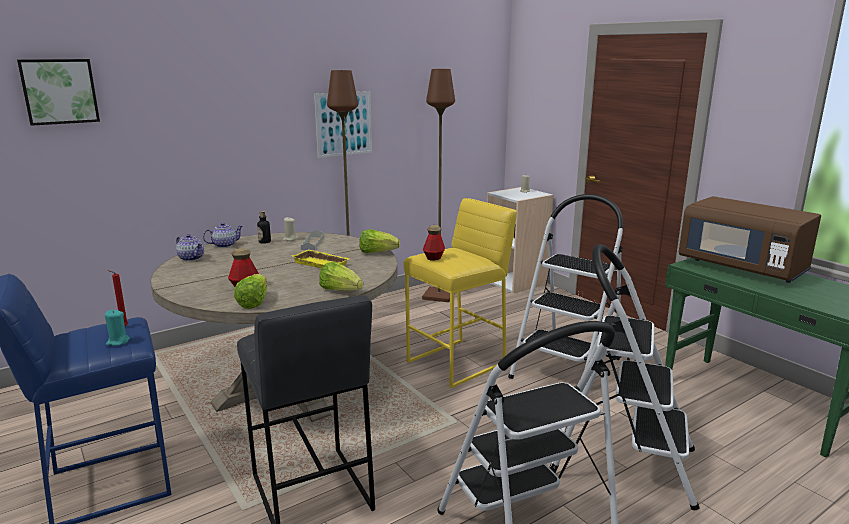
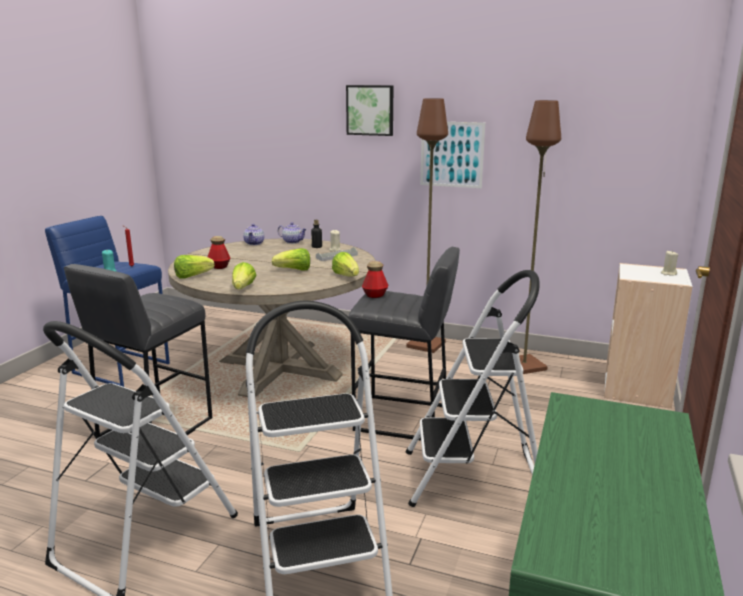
camera: 55 degrees right, 0 degrees up
picture [17,59,100,126] -> picture moved to [346,85,393,136]
yellow tray [292,249,349,269] -> lettuce [272,248,310,271]
yellow stool [403,198,517,388] -> grey stool [349,247,460,441]
brown microwave [679,196,821,283] -> none

